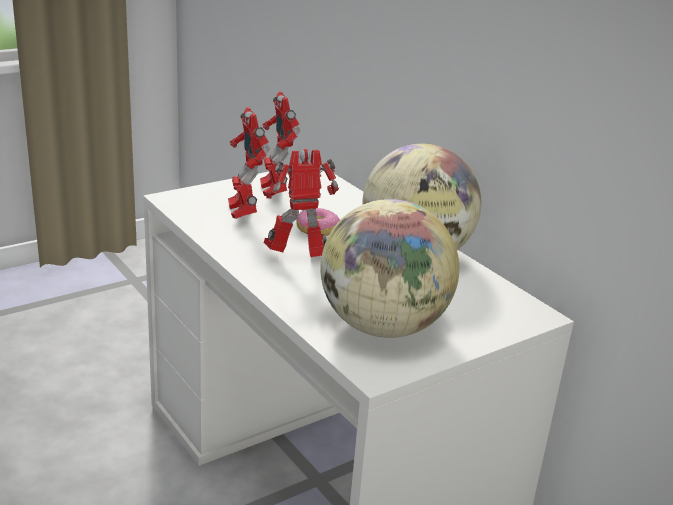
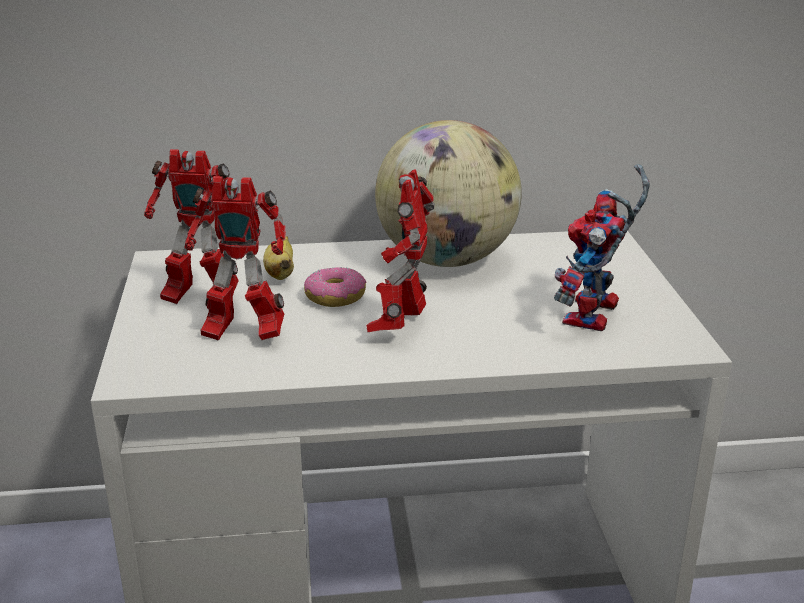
camera: 60 degrees left, 0 degrees up
globe [321,199,459,338] -> toy robot [554,165,650,331]
none -> banana [263,236,294,280]

